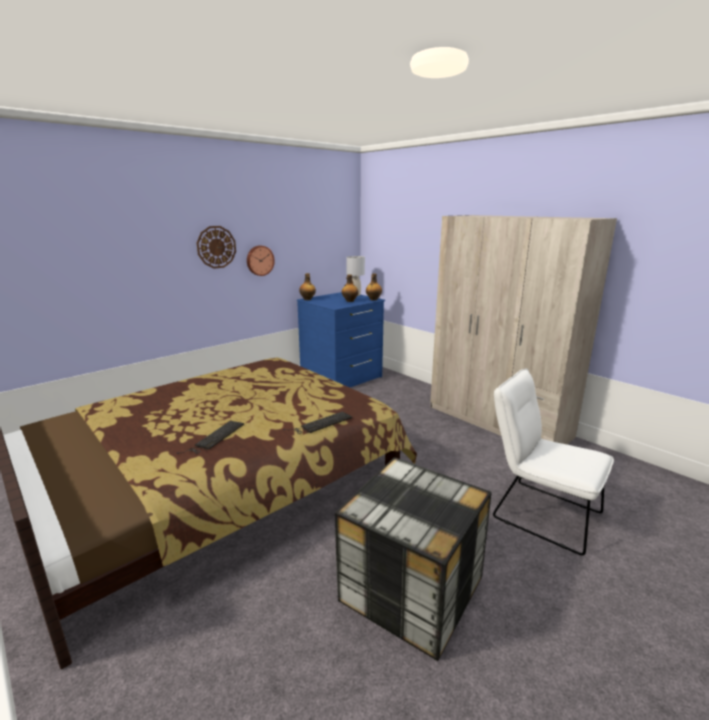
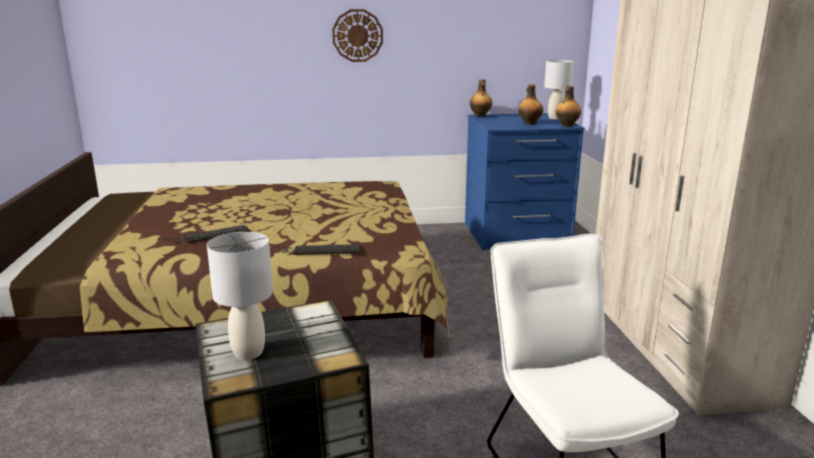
camera: 35 degrees right, 0 degrees up
wall clock [247,245,275,276] -> none
none -> grey table lamp [207,232,273,360]

